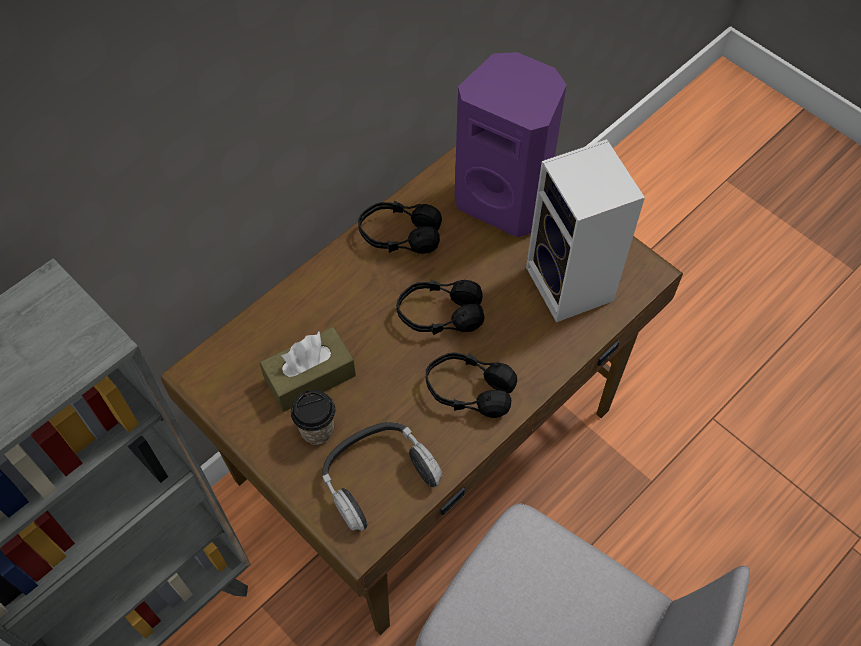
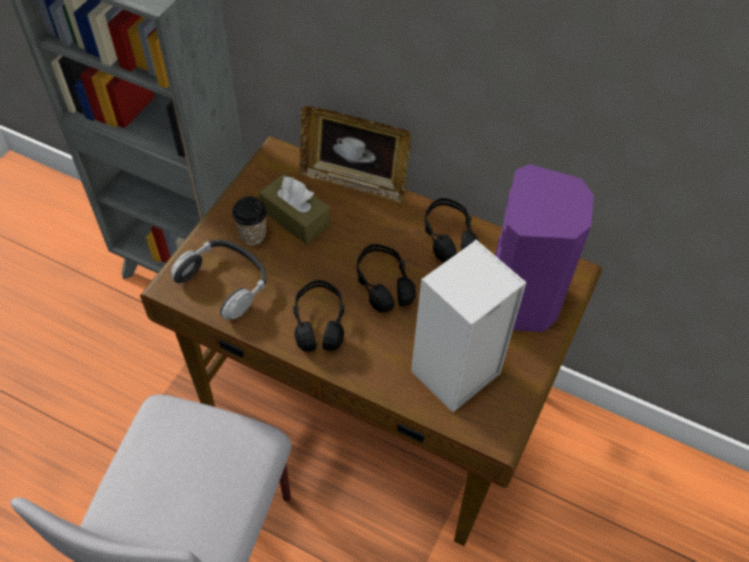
camera: 70 degrees right, 5 degrees down
none -> picture frame [299,106,411,203]

